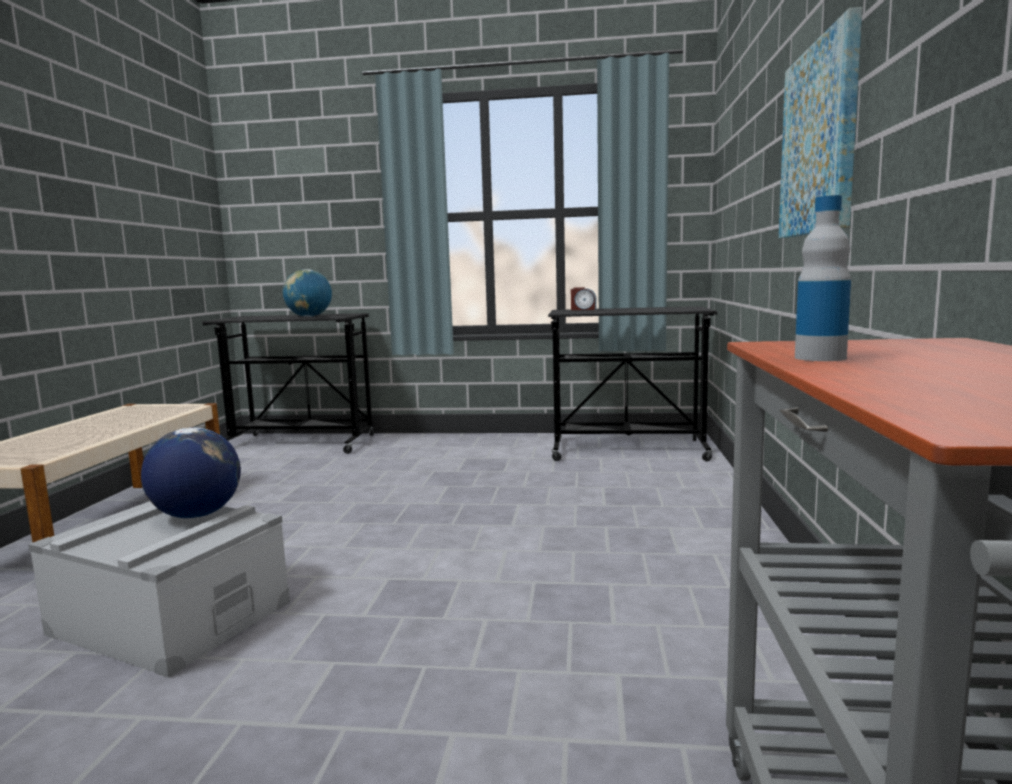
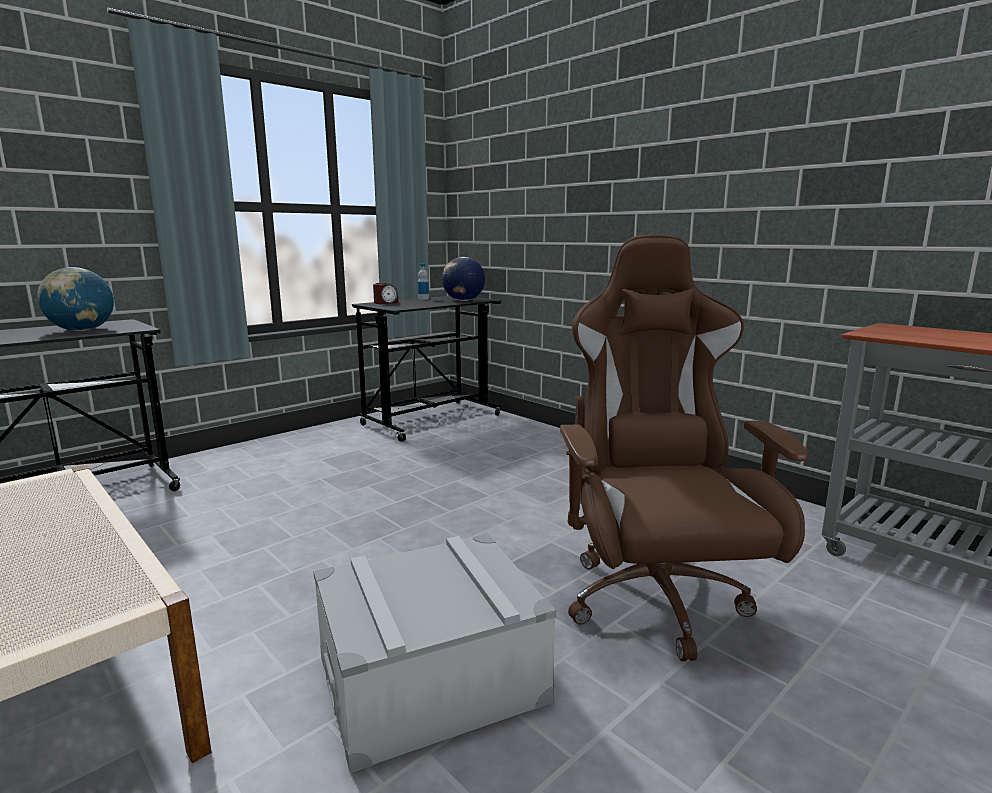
camera: 50 degrees left, 5 degrees up
globe [141,427,241,519] -> globe moved to [442,257,485,301]
picture [779,7,862,238] -> none
bottle [795,195,851,361] -> bottle moved to [418,263,429,300]
none -> brown office chair [560,234,808,661]

